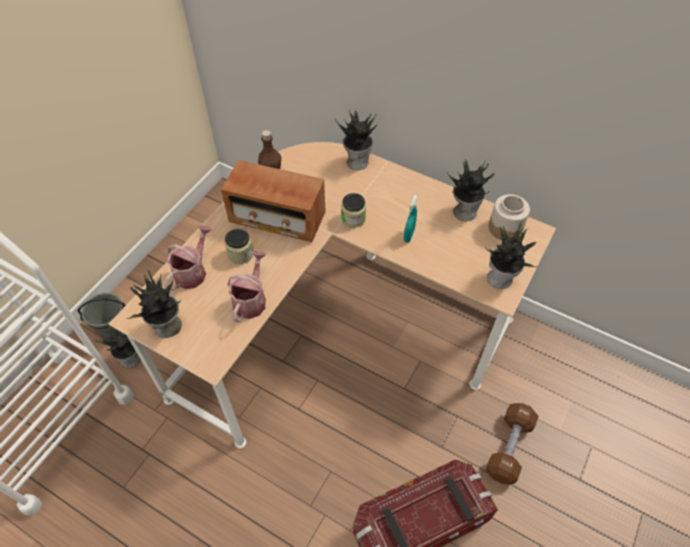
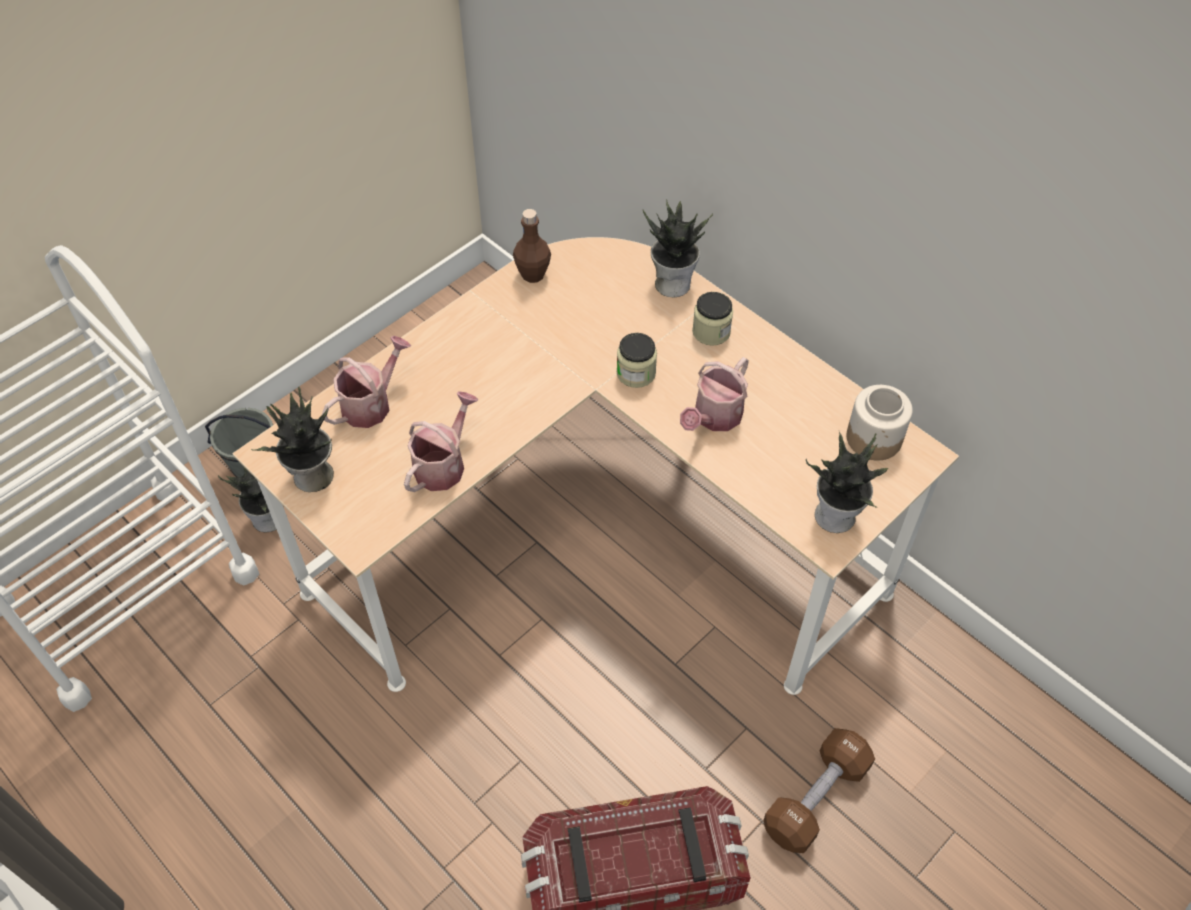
camera: 15 degrees right, 0 degrees up
radio [221,160,326,242] -> none
jar [225,229,253,264] -> jar moved to [692,292,733,346]
turquoise spray bottle [404,195,418,243] -> watering can [680,357,749,431]
potted plant [447,159,495,221] -> none

